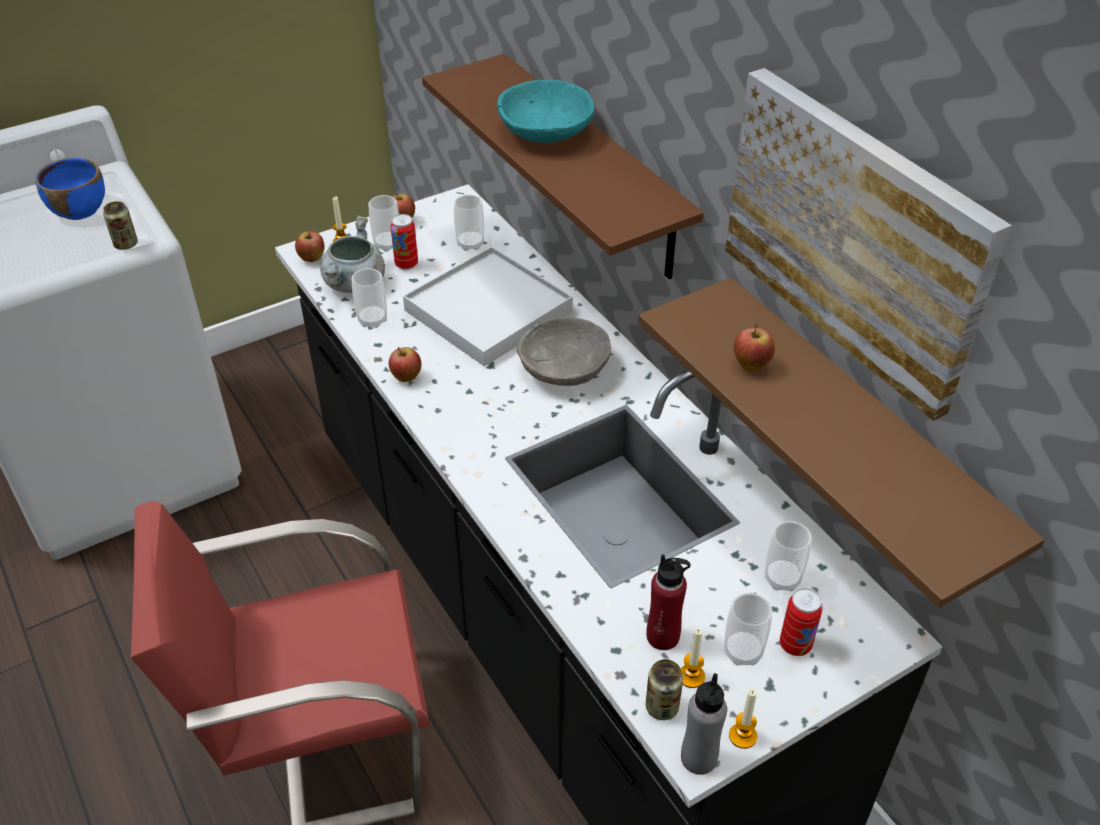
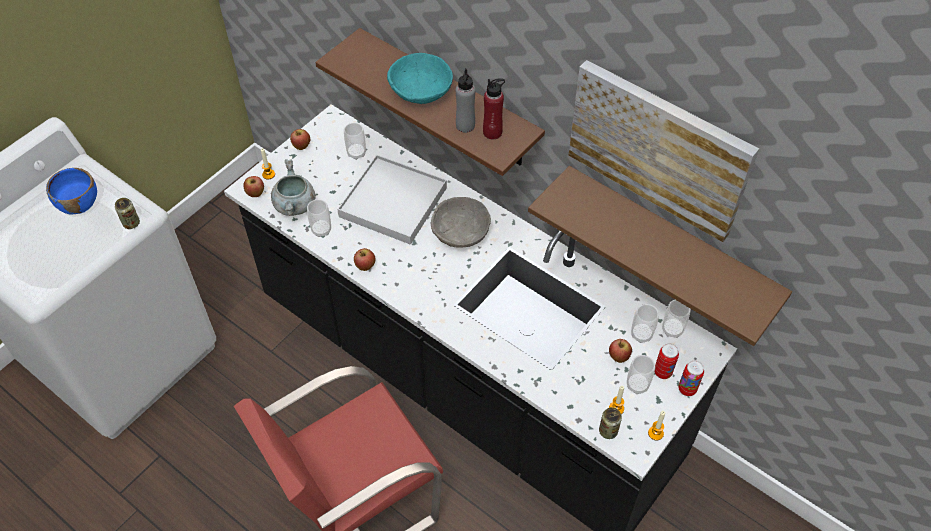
camera: 20 degrees left, 10 degrees up
cup [369,195,399,252] -> cup moved to [662,300,691,338]
can [391,214,418,270] -> can moved to [678,360,704,396]
red bottle [646,554,691,650] -> red bottle moved to [483,78,505,140]
grey bottle [681,673,727,775] -> grey bottle moved to [456,69,475,133]
apple [734,324,775,372] -> apple moved to [609,339,632,363]

